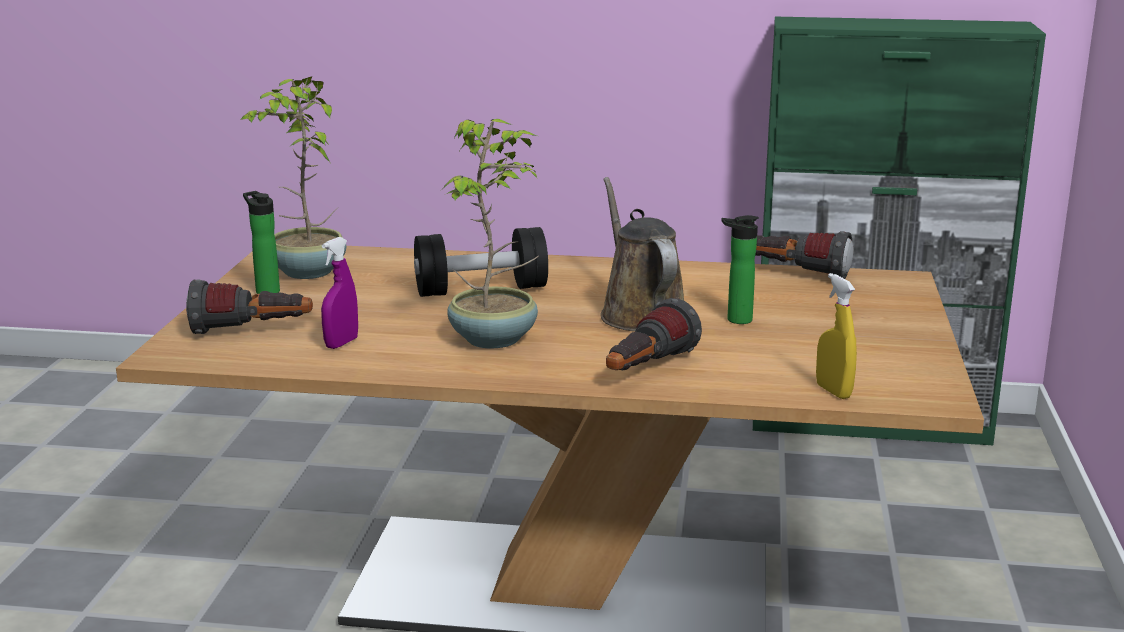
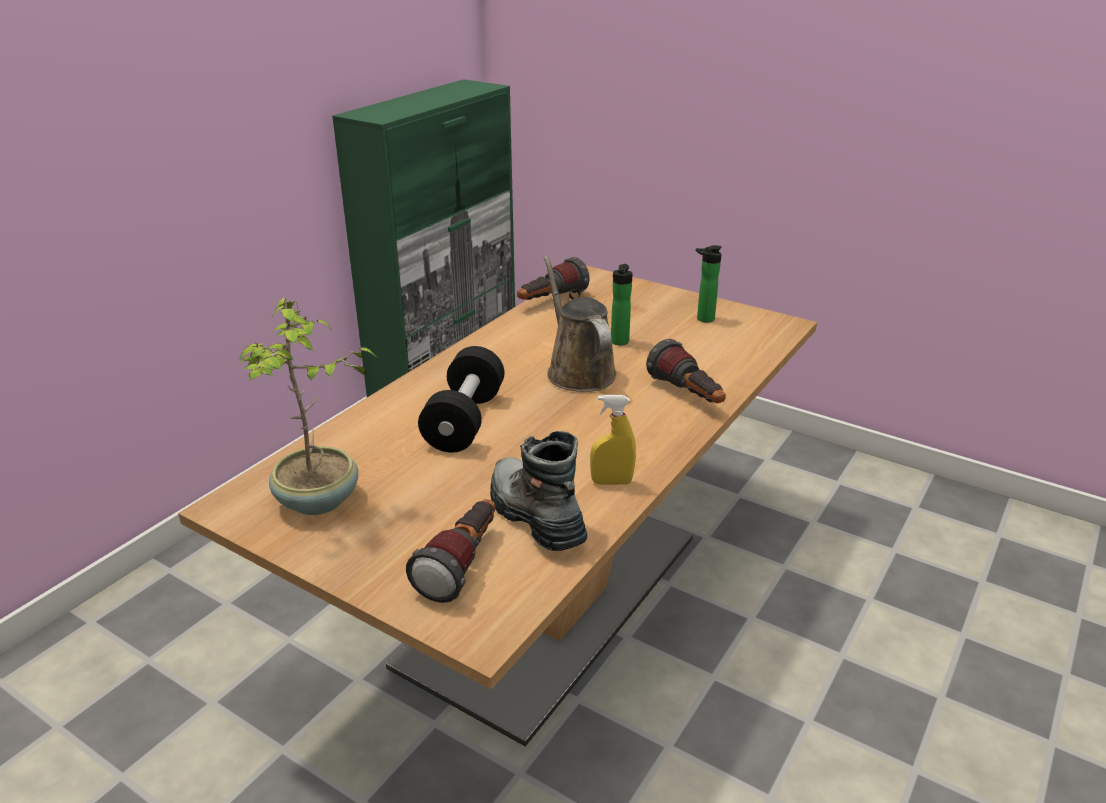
camera: 65 degrees left, 10 degrees up
bottle [243,191,280,294] -> bottle moved to [696,245,722,322]
purple spray bottle [321,237,358,349] -> boot [490,431,587,551]
potted plant [442,119,539,348] -> none
brown watering can [600,177,684,332] -> brown watering can turned 60 degrees clockwise [544,256,617,392]
yellow spray bottle [816,273,857,399] -> yellow spray bottle moved to [590,395,636,485]

